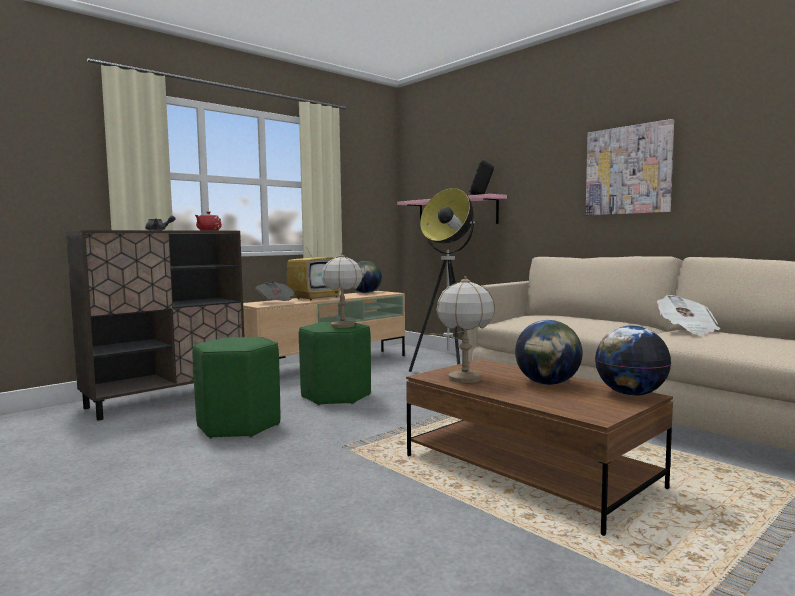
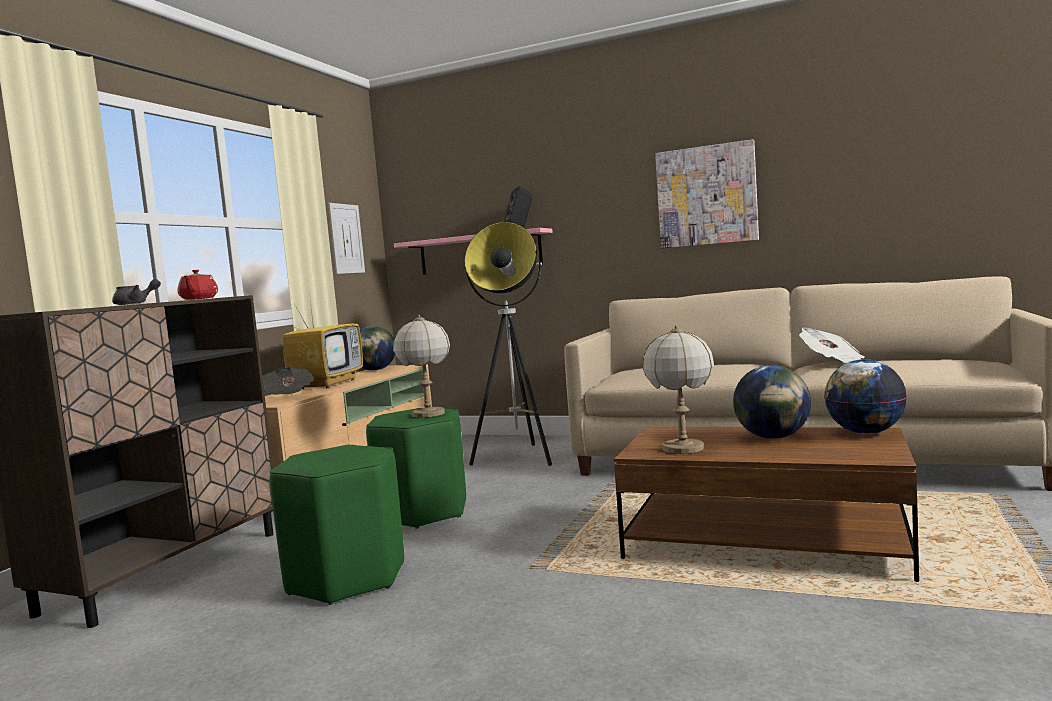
camera: 25 degrees left, 0 degrees up
none -> picture [328,203,365,274]

